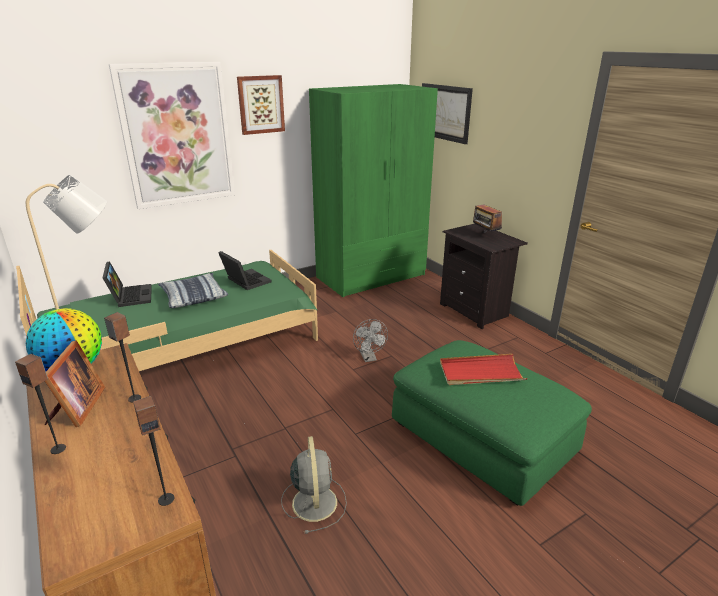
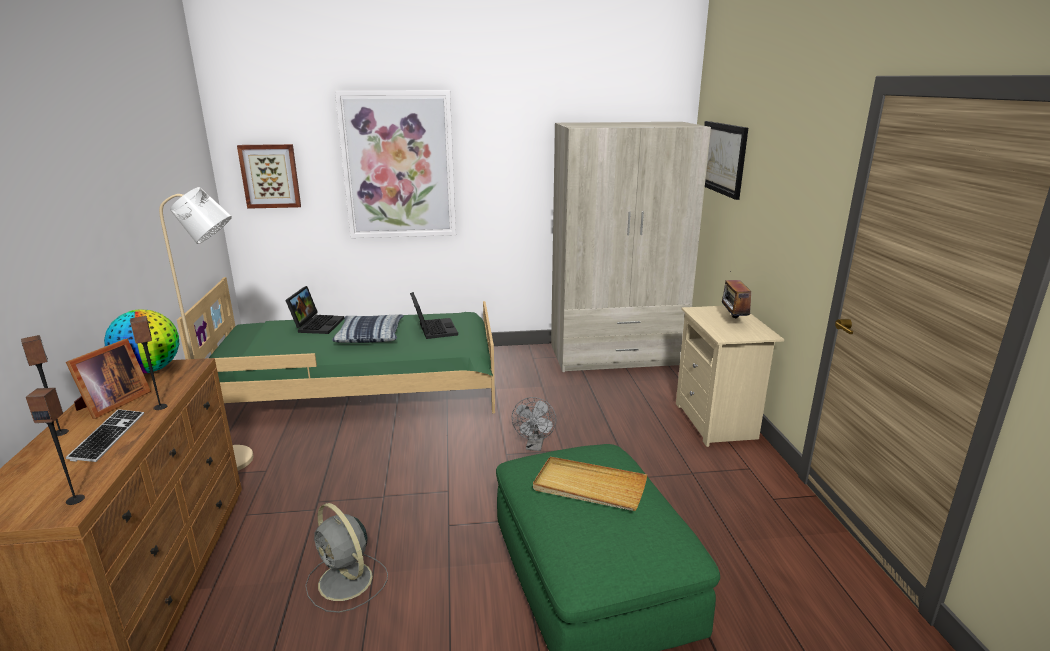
camera: 25 degrees right, 5 degrees down
picture [237,75,285,135] -> picture moved to [237,144,301,209]
grey fan [281,436,347,534] -> grey fan turned 120 degrees clockwise [305,503,388,613]
green wardrobe [309,84,438,297] -> beige wardrobe [551,122,711,372]
black nightstand [440,224,528,329] -> beige nightstand [676,306,784,447]
red tray [440,354,527,385] -> beige tray [533,457,647,511]
none -> keyboard [66,409,144,462]

